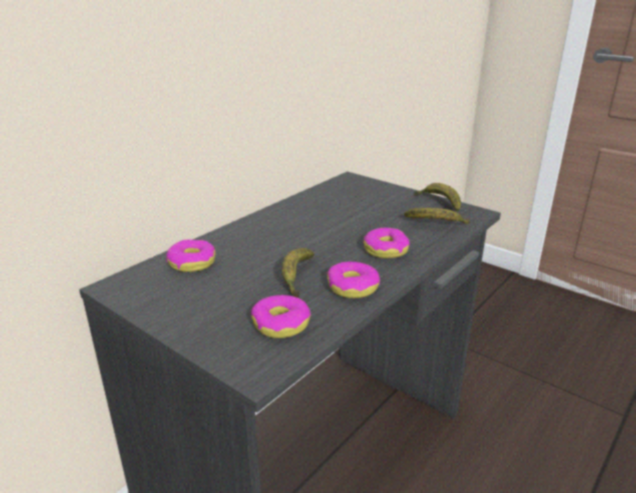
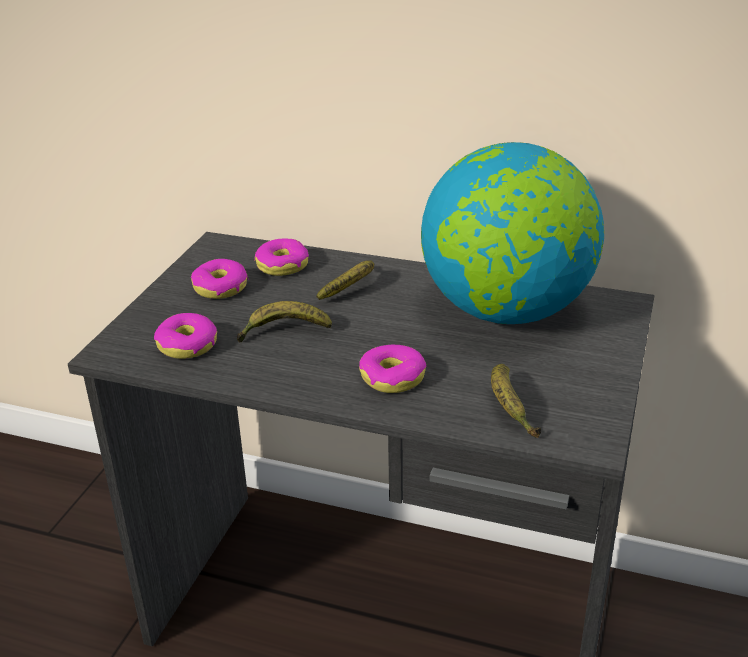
camera: 70 degrees right, 5 degrees up
donut [327,262,380,298] -> donut moved to [191,259,248,299]
banana [414,183,461,211] -> banana moved to [316,260,374,300]
none -> globe [421,142,604,324]

